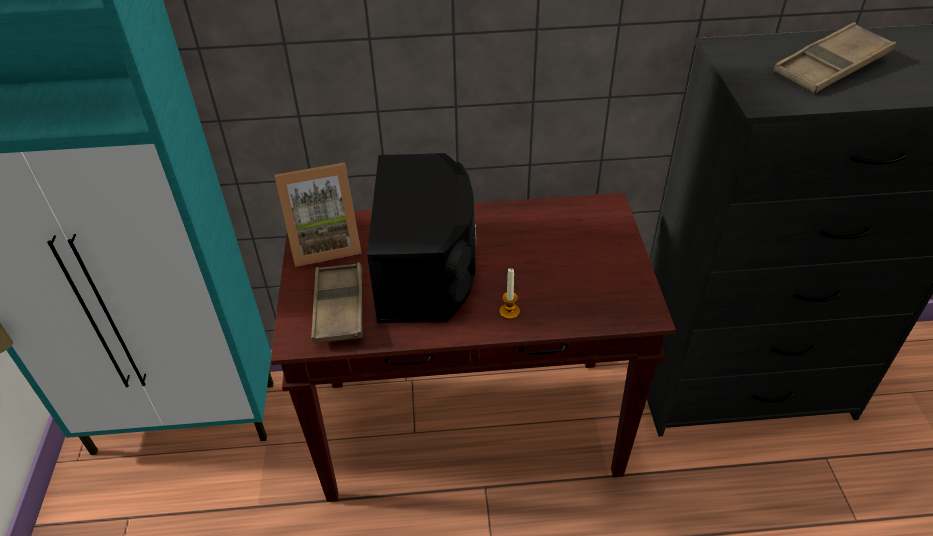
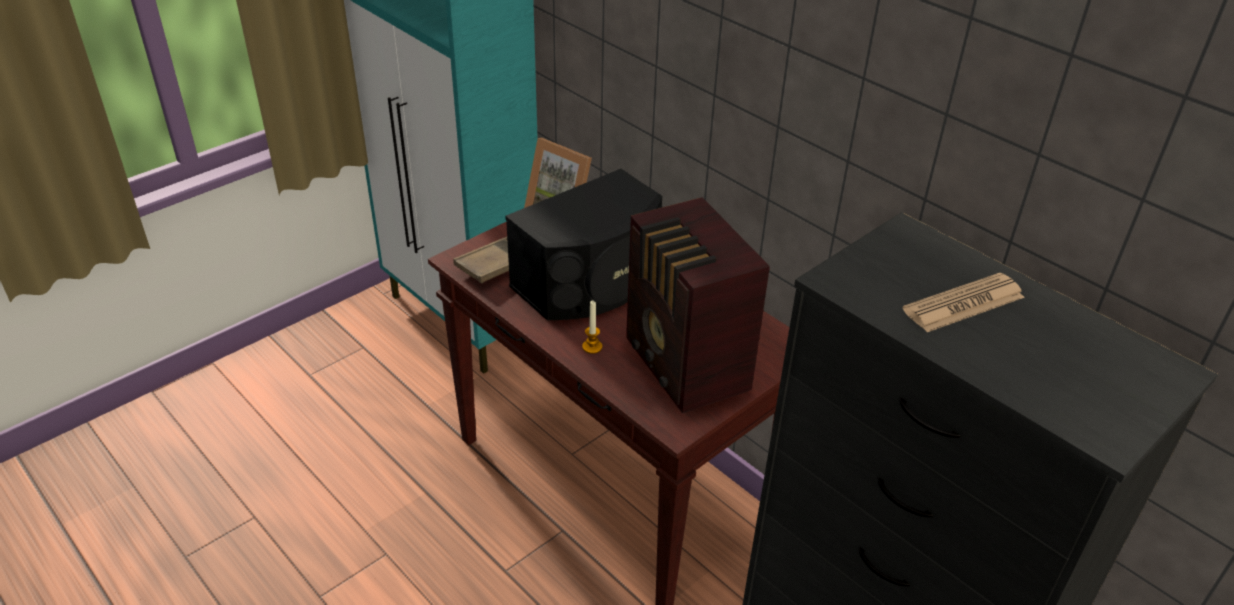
camera: 50 degrees right, 5 degrees down
brown tray [773,22,896,93] -> newspaper [903,273,1025,332]
none -> radio [626,197,770,414]

